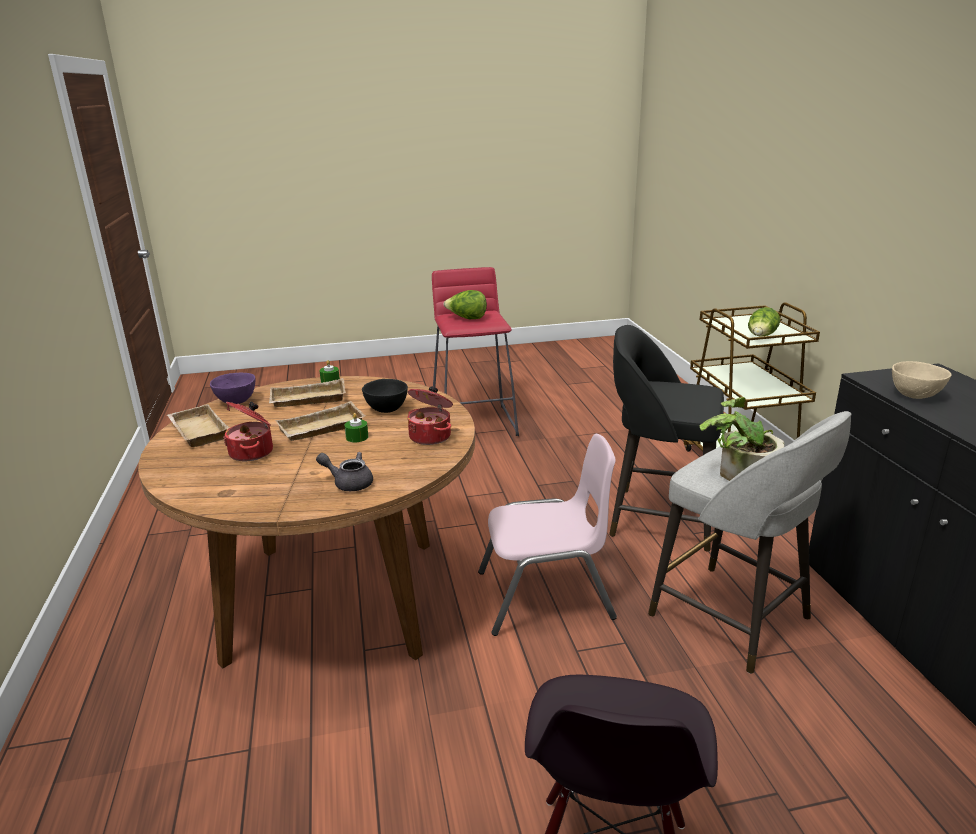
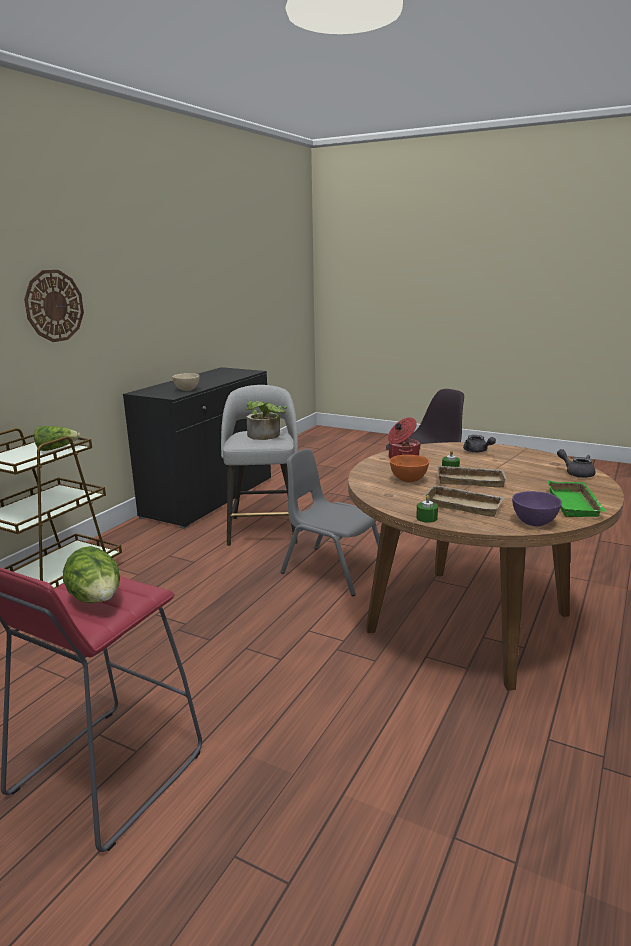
camera: 140 degrees left, 5 degrees down
beige tray [167,404,229,447] -> green tray [547,480,607,517]
cooking pot [223,402,273,461] -> none
black bowl [362,379,408,413] -> orange bowl [390,455,429,482]
pink chair [478,434,617,636] -> grey chair [280,449,380,596]
black stool [609,325,724,552] -> none
none -> wall clock [24,270,84,342]
none -> grey teapot [557,449,595,478]

